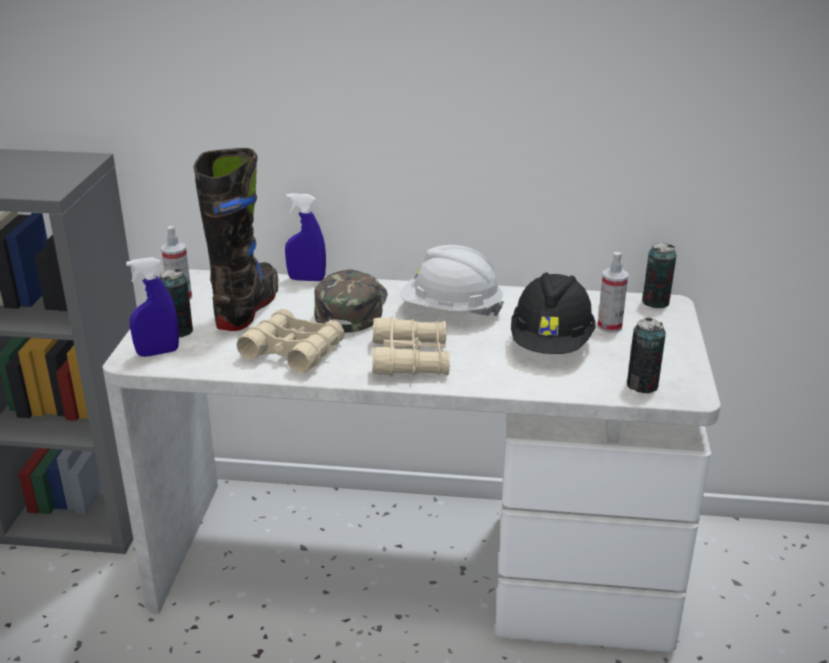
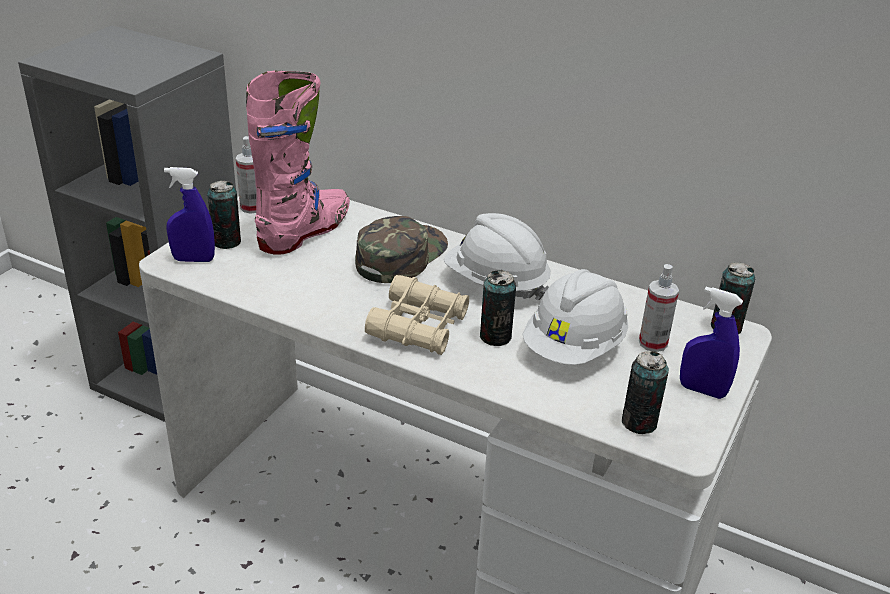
camera: 20 degrees right, 5 degrees up
black boot [194,148,278,331] -> pink boot [246,71,350,255]
beige binoculars [237,309,345,373] -> none
blue spray bottle [285,193,326,281] -> blue spray bottle moved to [680,287,743,399]
black hard hat [511,272,596,354] -> white hard hat [522,269,628,365]
none -> can [480,270,516,346]

